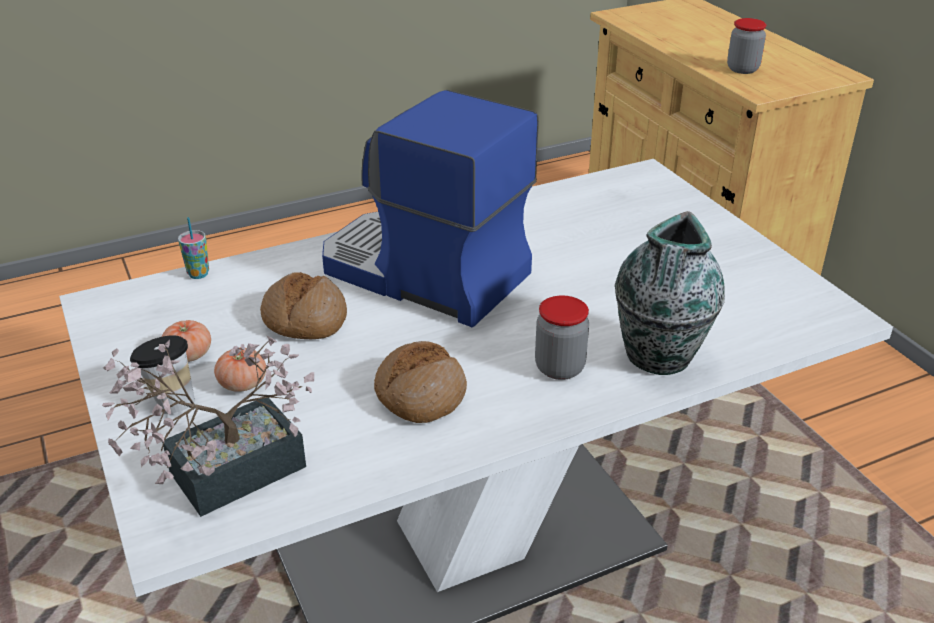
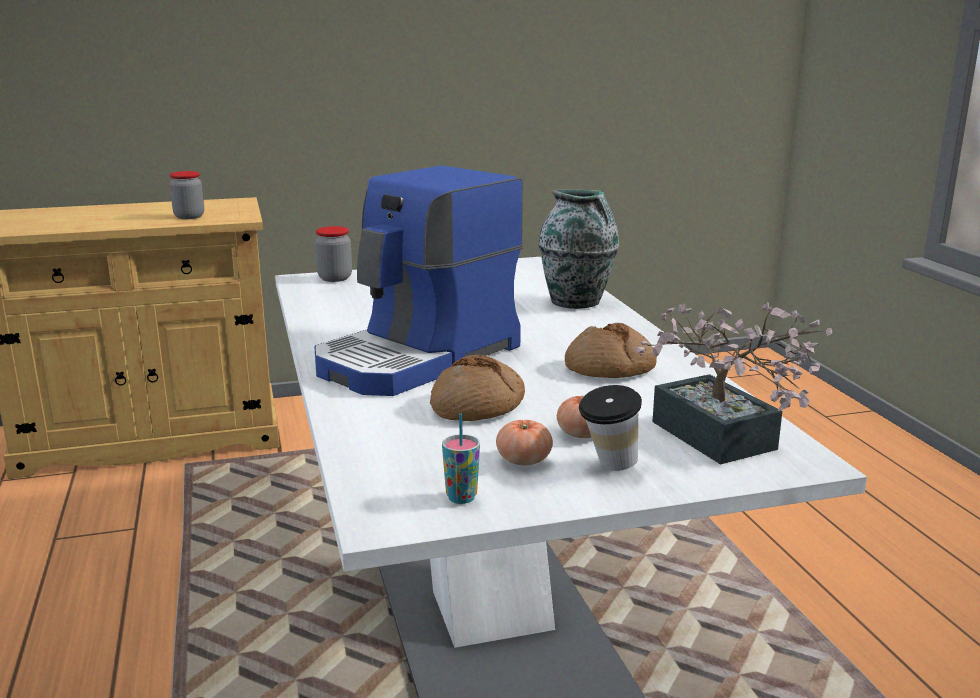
camera: 80 degrees left, 15 degrees down
cup [178,217,209,279] -> cup moved to [442,414,480,504]
jar [535,295,589,380] -> jar moved to [315,226,352,282]

